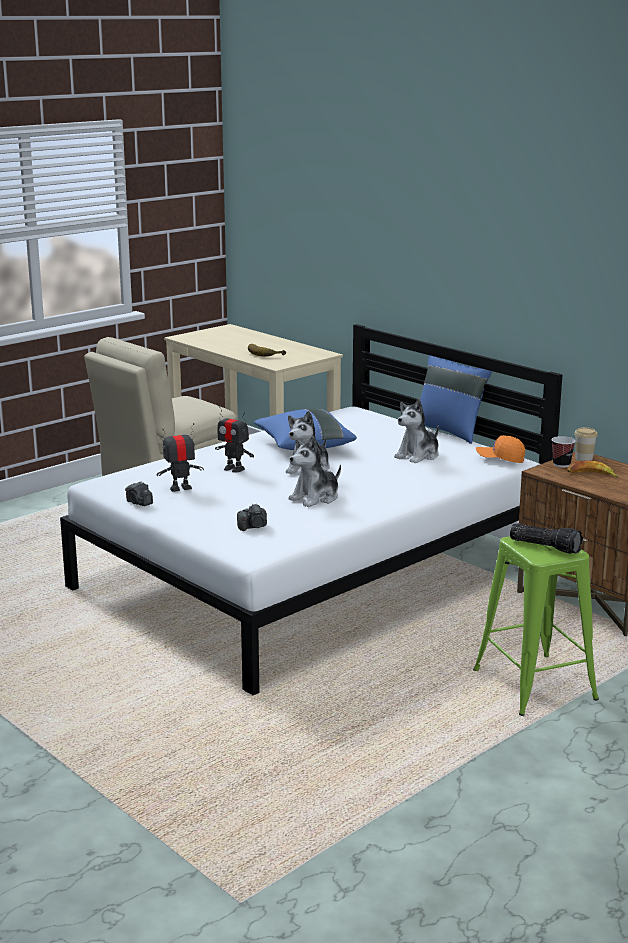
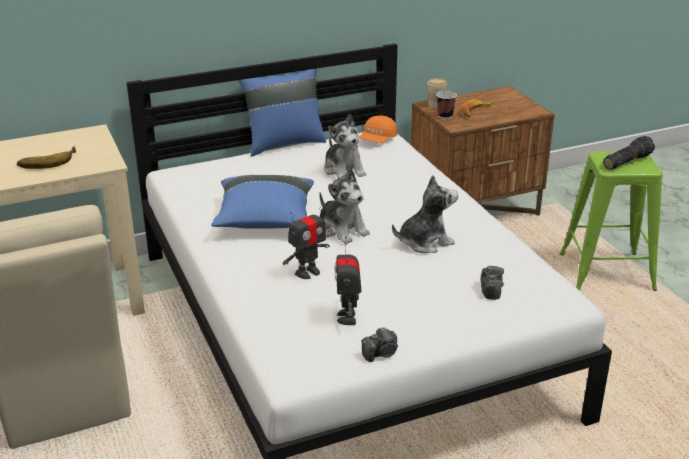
camera: 70 degrees left, 10 degrees up
plush toy [288,436,341,507] -> plush toy turned 90 degrees counterclockwise [392,175,458,253]

